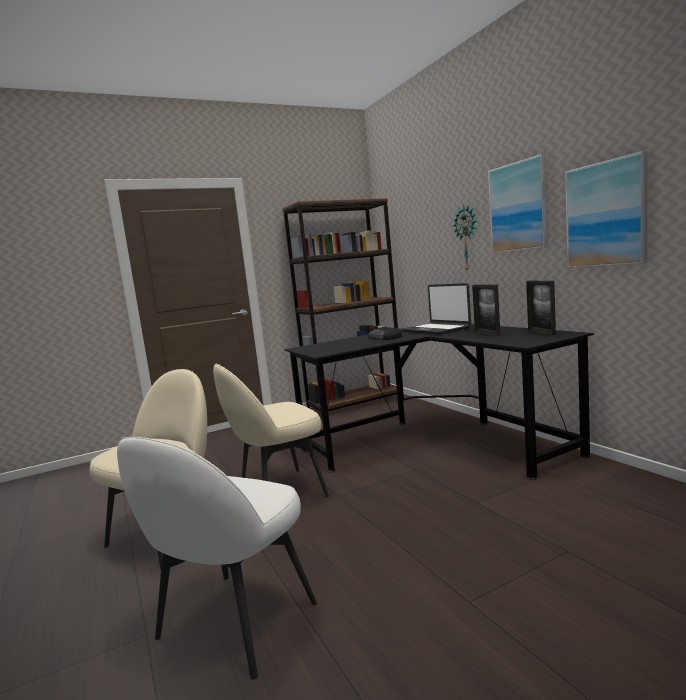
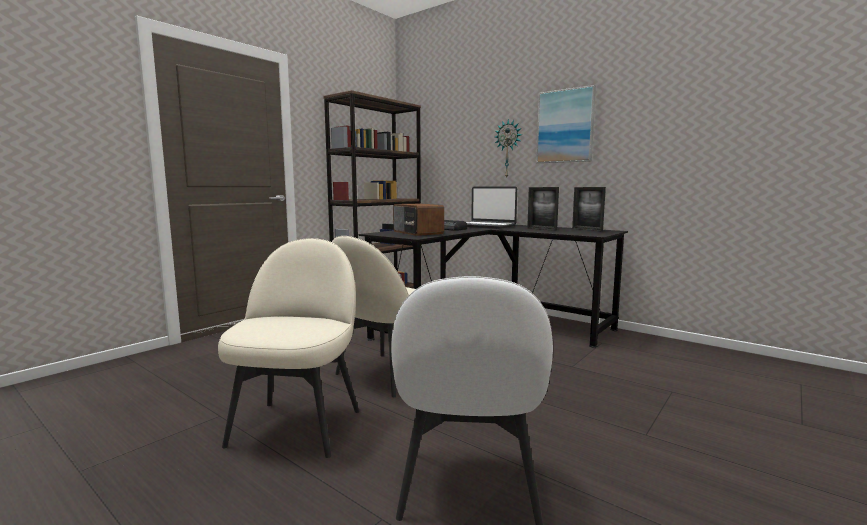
camera: 25 degrees left, 0 degrees up
picture [565,151,647,268] -> none
none -> radio [393,204,444,236]

